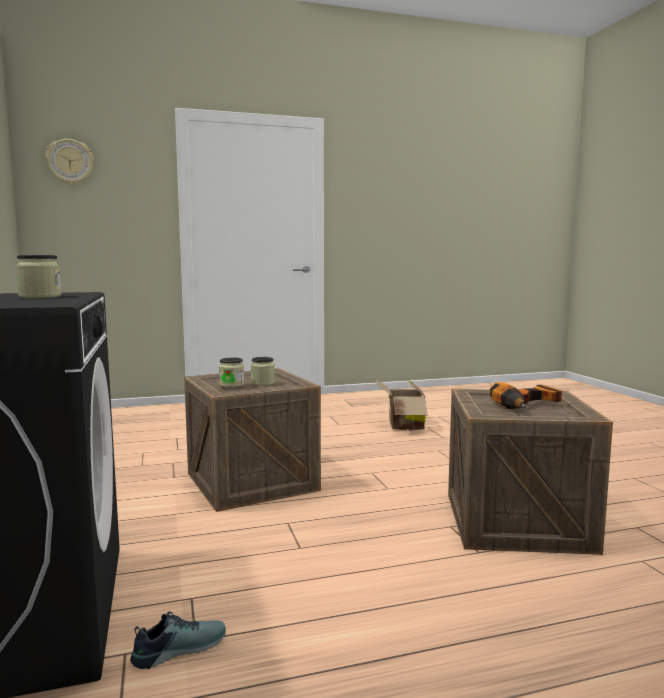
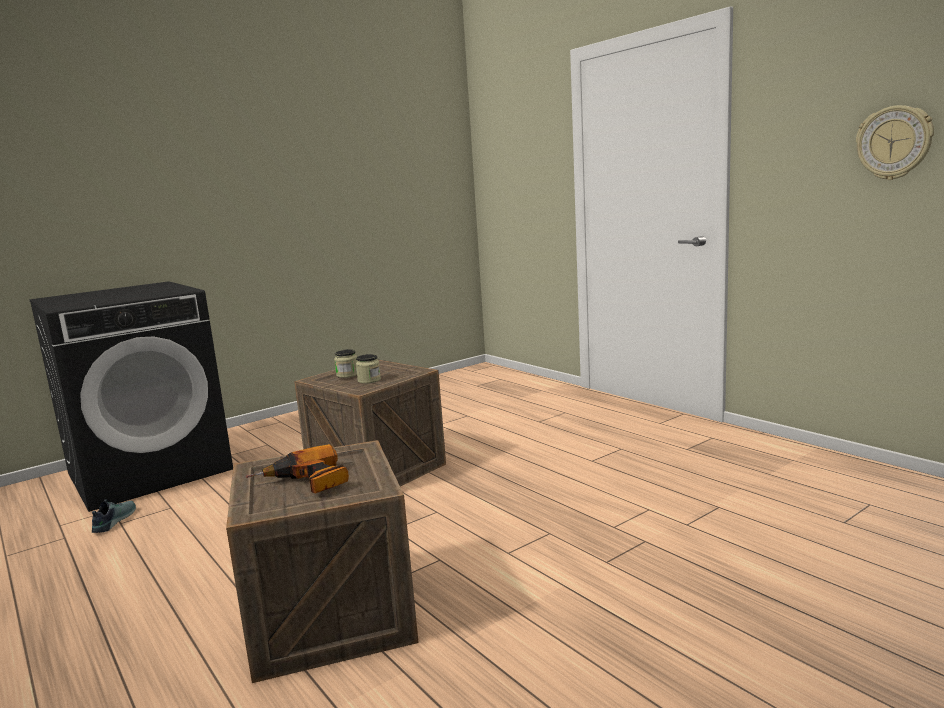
camera: 70 degrees right, 5 degrees up
jar [16,255,61,298] -> none
wall clock [45,139,94,185] -> wall clock moved to [856,105,934,180]
shoe [130,611,226,669] -> shoe turned 120 degrees counterclockwise [92,499,136,533]
cardboard box [376,379,428,431] -> none

